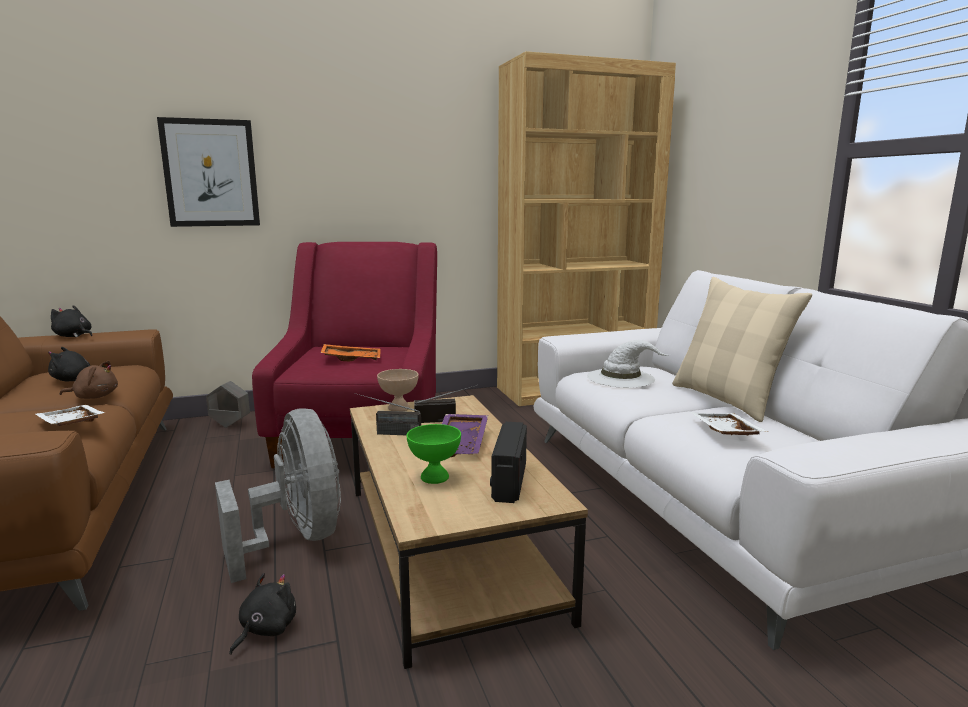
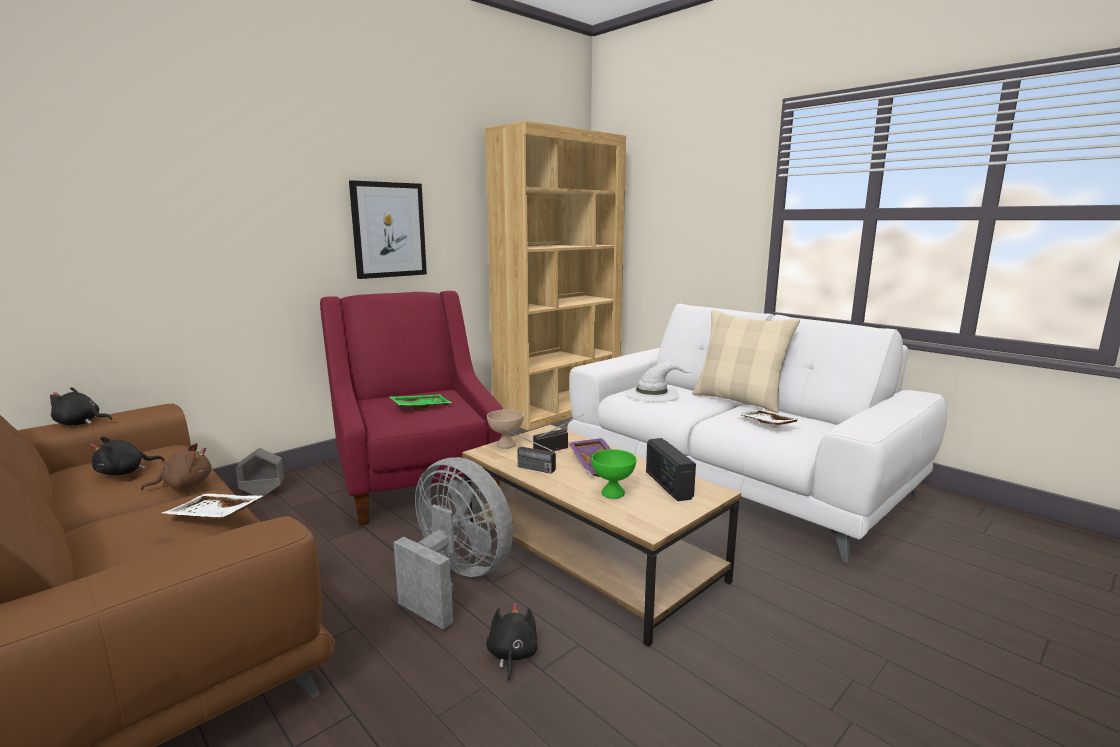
camera: 25 degrees left, 0 degrees up
picture [157,117,260,227] -> picture moved to [349,180,427,279]
orange tray [320,344,381,361] -> green tray [389,394,452,410]
radio [355,393,421,435] -> radio turned 45 degrees clockwise [503,428,556,474]

